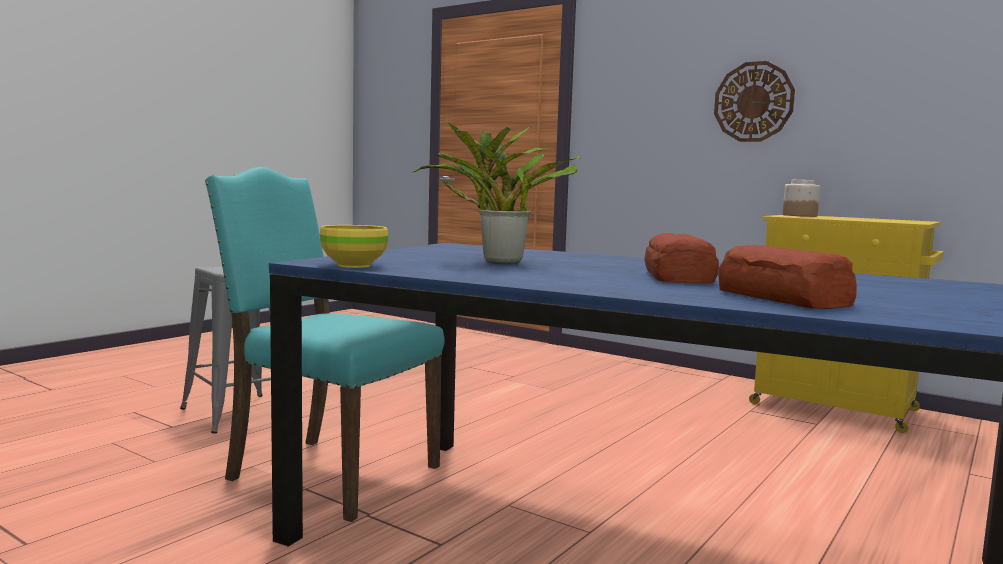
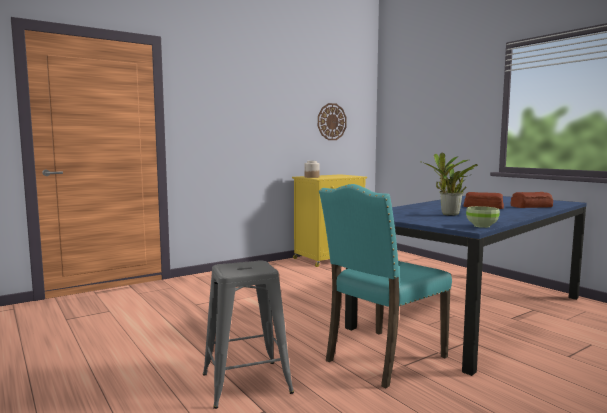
camera: 70 degrees left, 0 degrees up
yellow bowl [320,225,388,268] -> green bowl [466,206,500,228]
wall clock [714,61,795,142] -> wall clock moved to [318,103,347,140]

